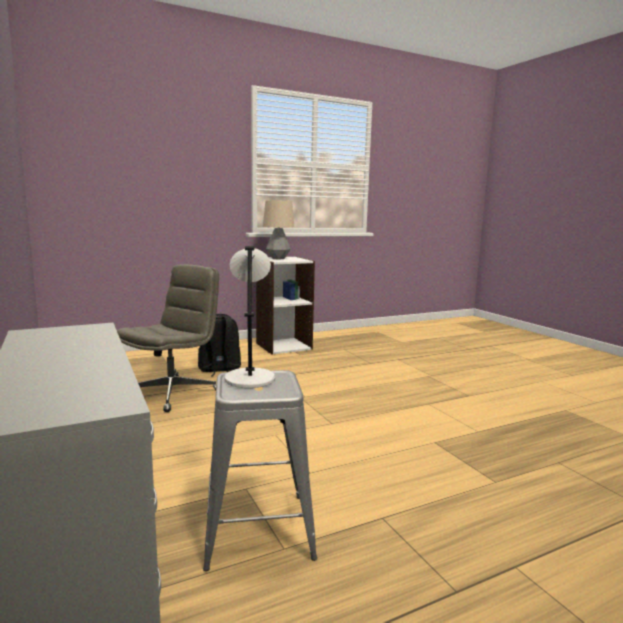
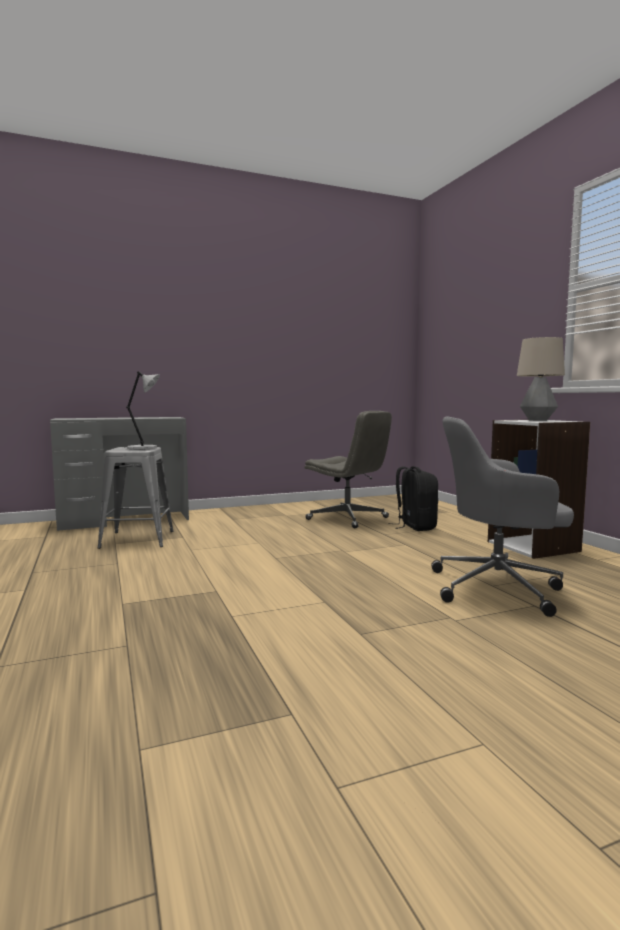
camera: 95 degrees right, 5 degrees down
none -> grey office chair [431,417,574,617]

